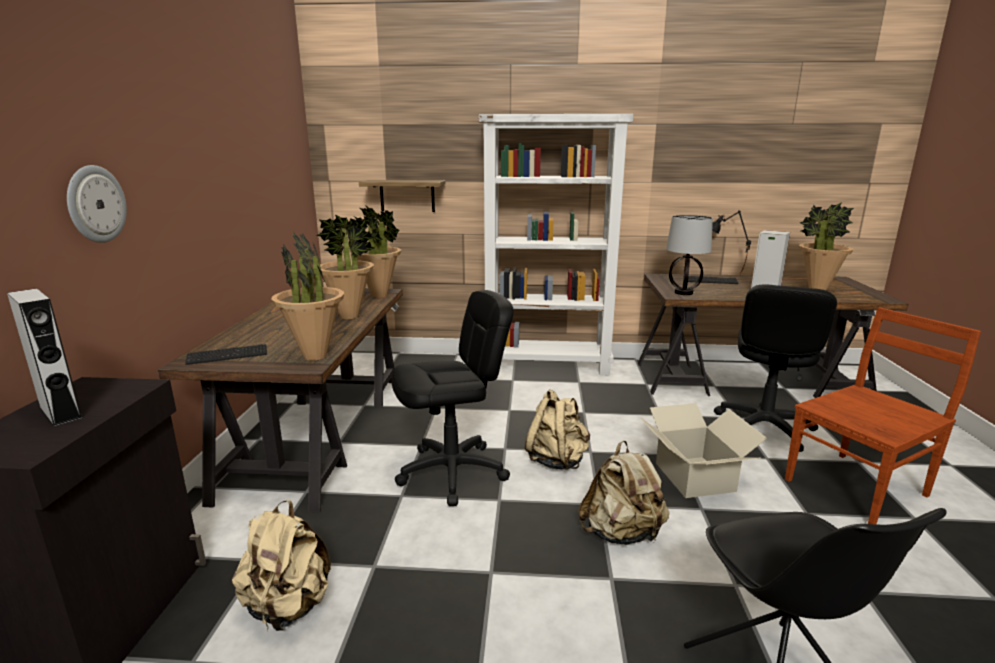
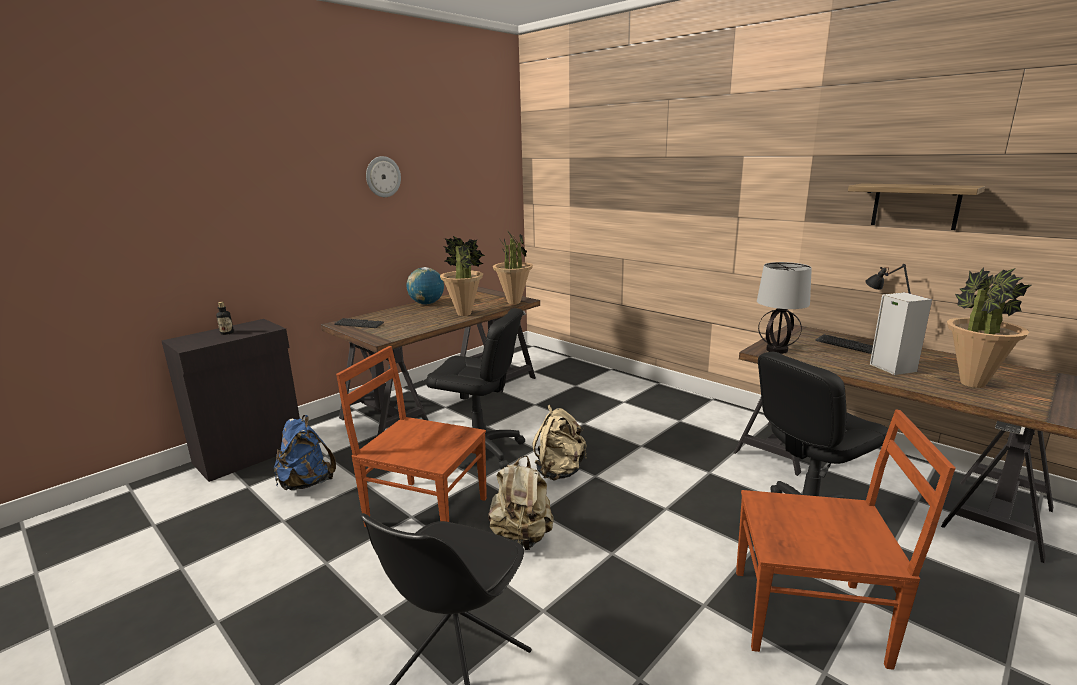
camera: 40 degrees right, 0 degrees up
grey speaker [7,288,82,427] -> bottle [216,302,234,335]
wall clock [67,165,127,243] -> wall clock moved to [366,156,401,197]
beige backpack [232,500,331,631] -> blue backpack [274,415,336,491]
potted plant [271,231,344,360] -> none
shelf [359,180,445,212] -> shelf moved to [848,183,985,230]
white bookcase [479,114,633,375] -> none
cardboard box [641,403,767,498] -> none
none -> brown chair [336,346,487,527]
none -> globe [407,267,444,305]

